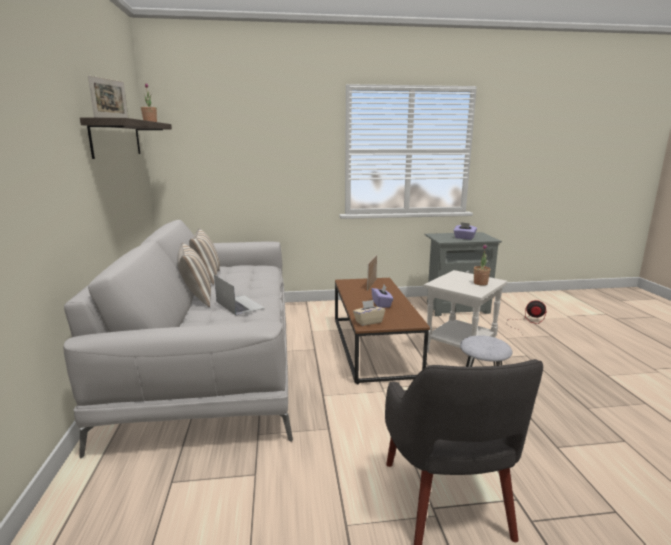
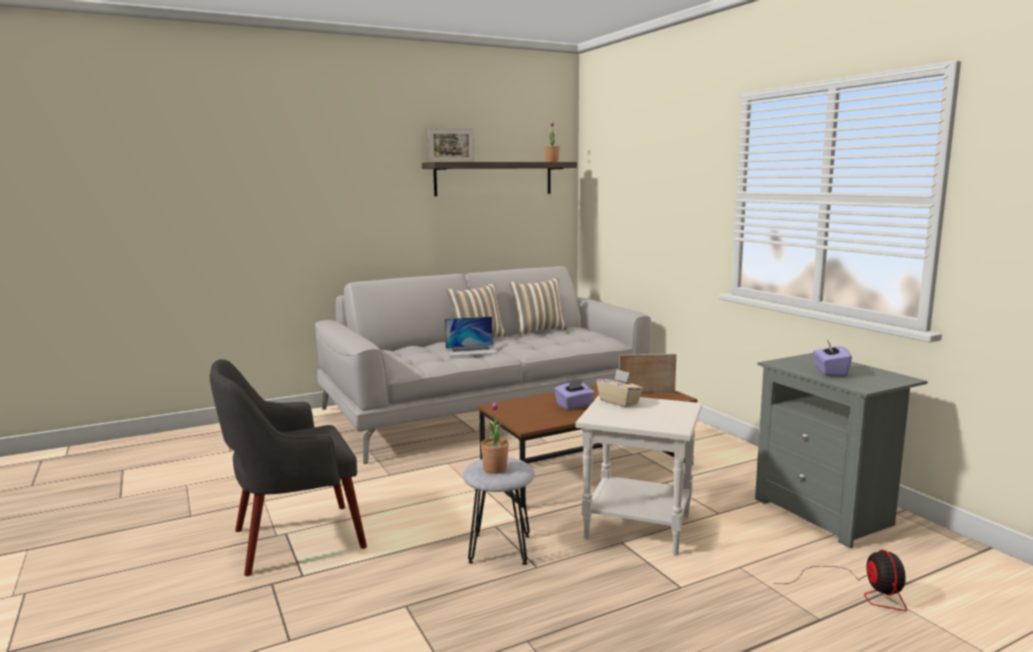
camera: 70 degrees right, 5 degrees down
laptop [214,275,264,315] -> laptop turned 45 degrees clockwise [445,316,498,356]
beige tissue box [353,300,385,326] -> beige tissue box moved to [596,369,643,407]
potted plant [474,244,491,286] -> potted plant moved to [481,402,509,474]

